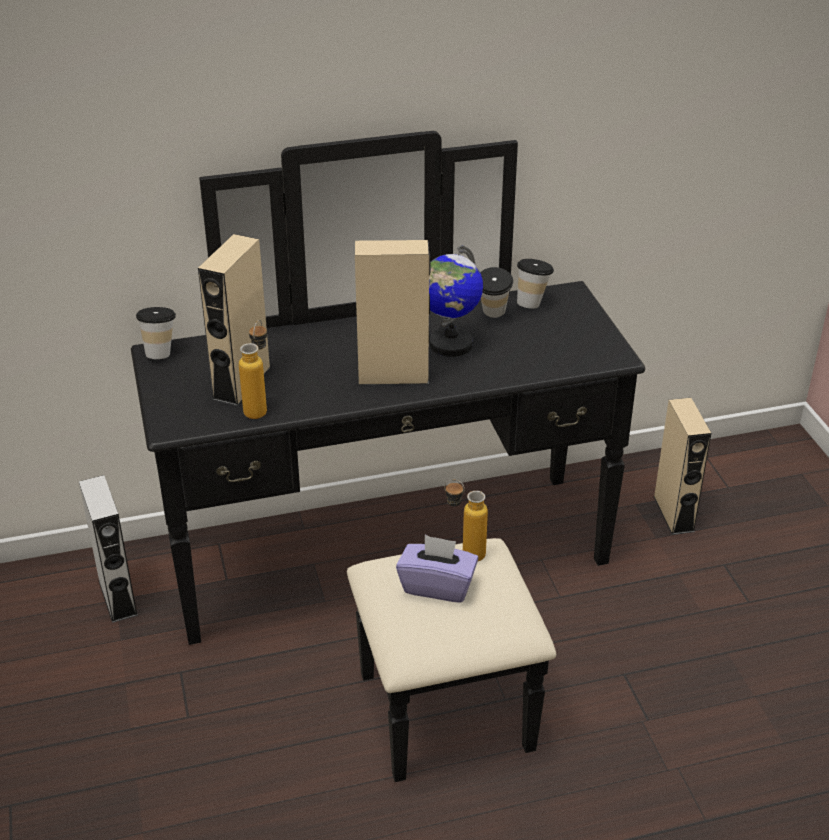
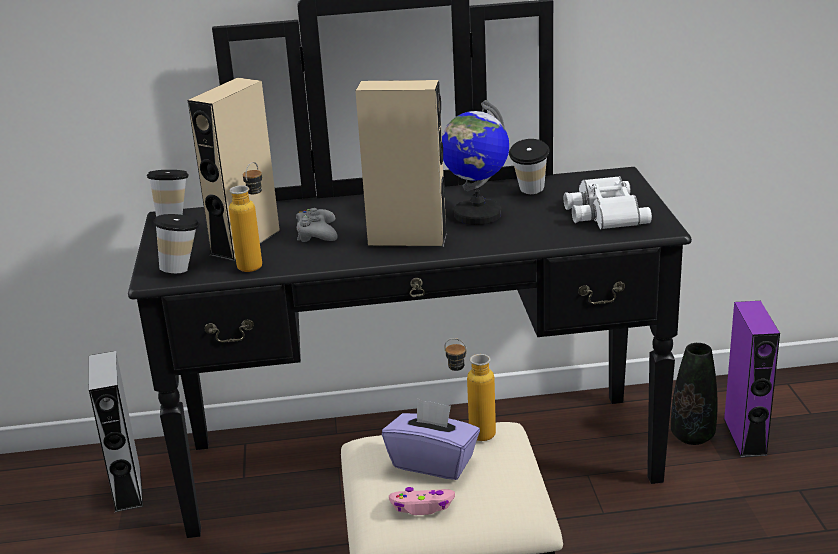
camera: 10 degrees right, 10 degrees down
cup [517,259,554,309] -> cup moved to [153,214,199,273]
beige speaker [654,398,711,535] -> purple speaker [723,301,780,457]
none -> grey game controller [296,208,338,242]
none -> pink game controller [389,487,455,515]
none -> white binoculars [564,176,652,229]
none -> black vase [671,343,718,445]

